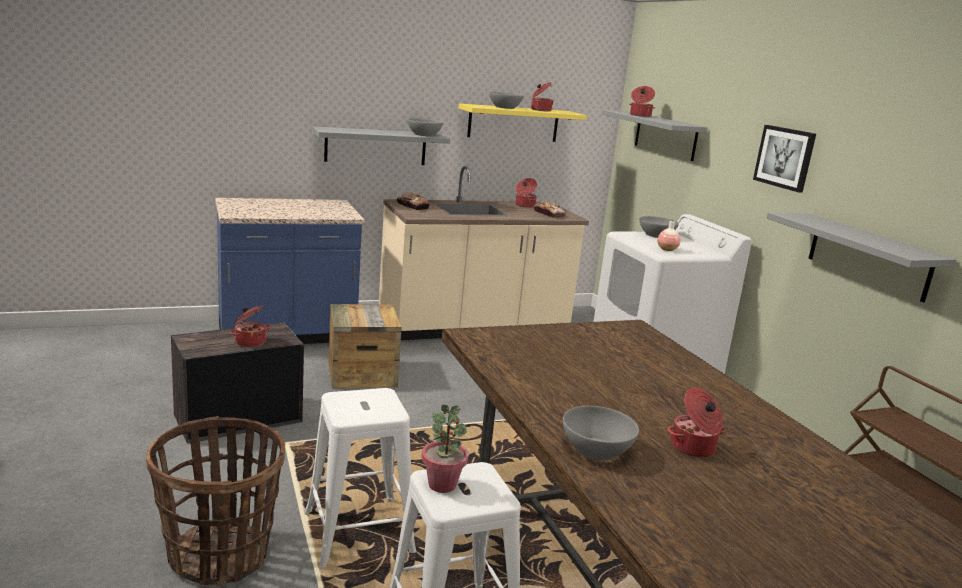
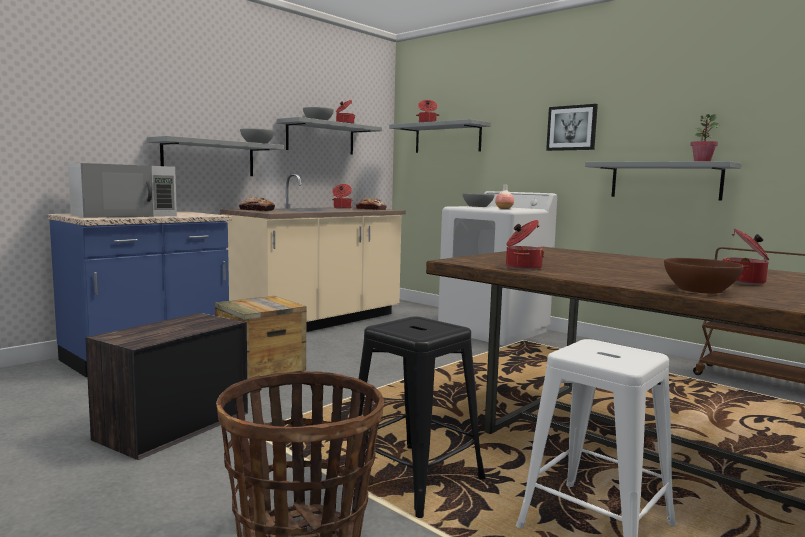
camera: 25 degrees left, 10 degrees down
cooking pot [230,305,271,347] -> cooking pot moved to [506,220,545,270]
white stool [305,388,416,568] -> black stool [343,316,486,518]
potted plant [421,405,469,493] -> potted plant moved to [690,114,720,161]
yellow shelf [458,103,587,142] -> grey shelf [277,117,382,155]
grey bowl [563,406,639,460] -> brown bowl [664,258,744,294]
none -> white microwave [68,163,177,218]

